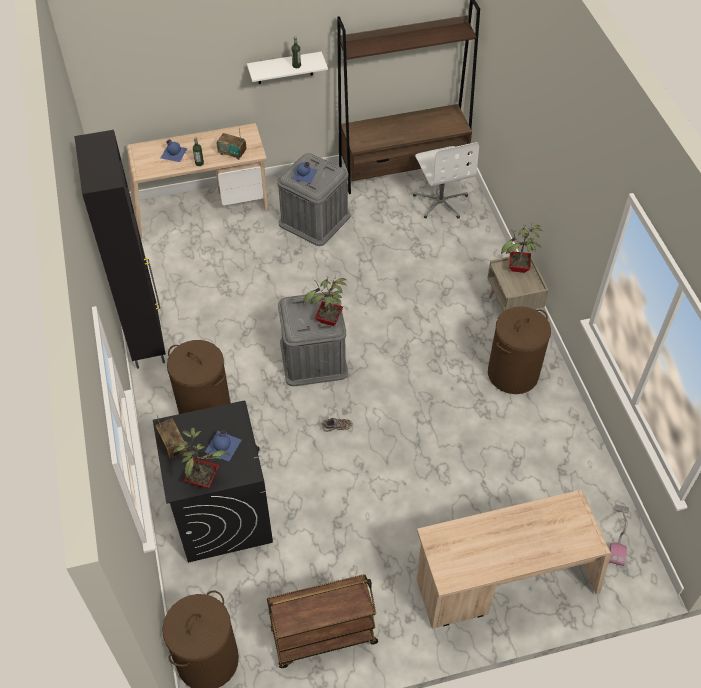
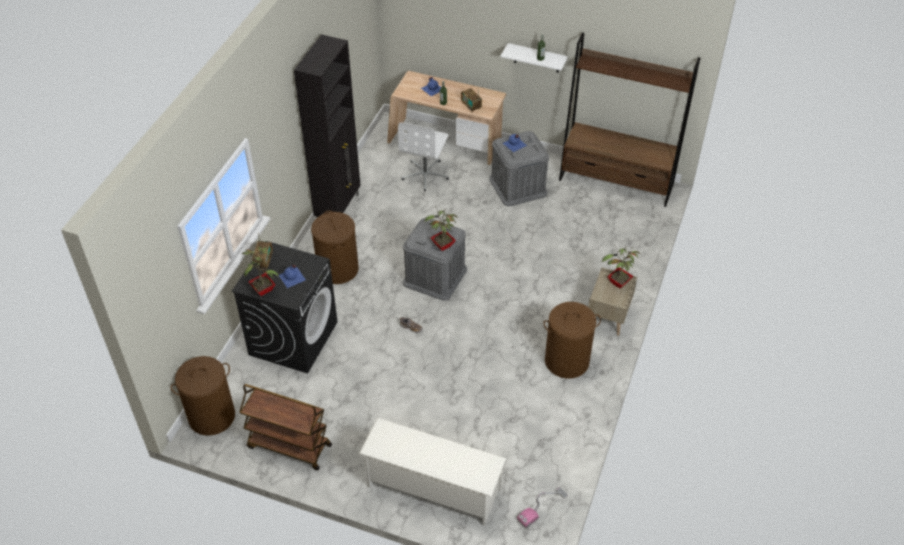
camera: 35 degrees right, 5 degrees down
white office chair [413,142,479,219] -> white office chair moved to [398,122,449,191]
beige desk [416,490,611,629] -> white shoe rack [359,418,506,526]

